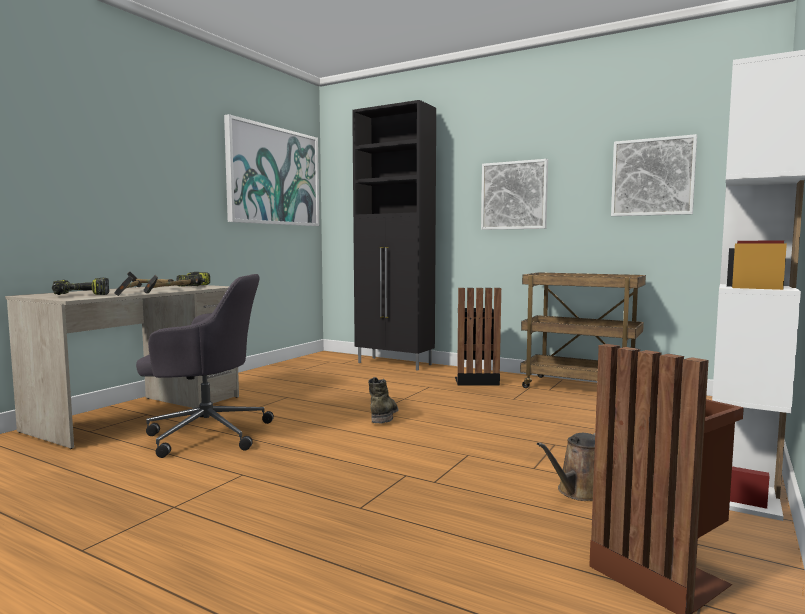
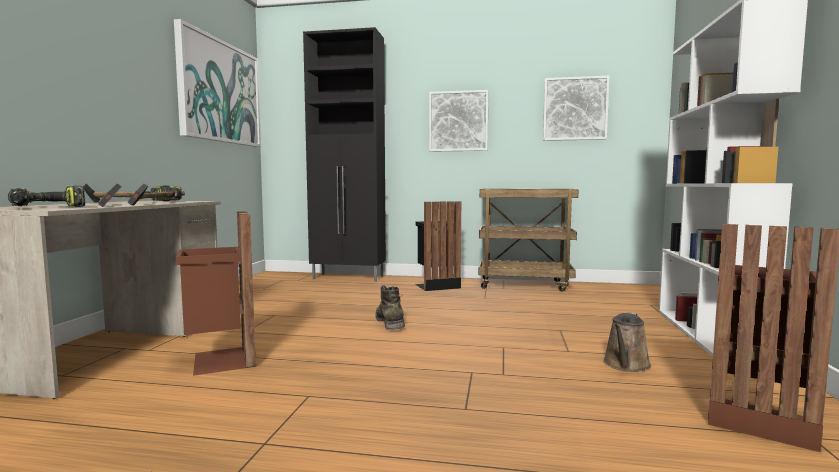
camera: 20 degrees left, 0 degrees up
grey office chair [136,274,274,458] -> brown trash can [176,211,256,376]

